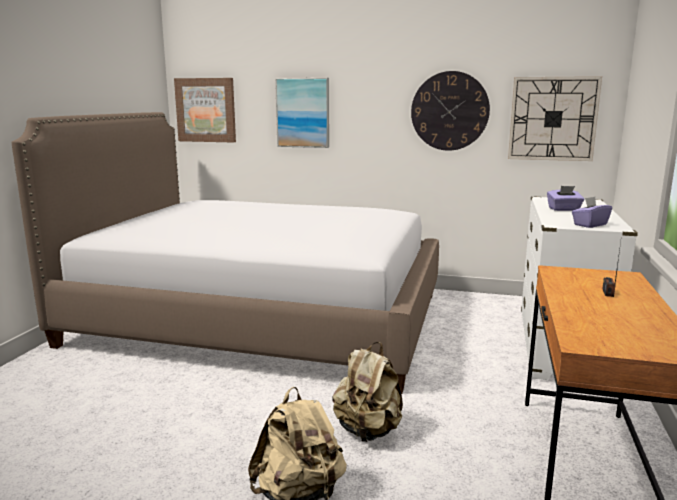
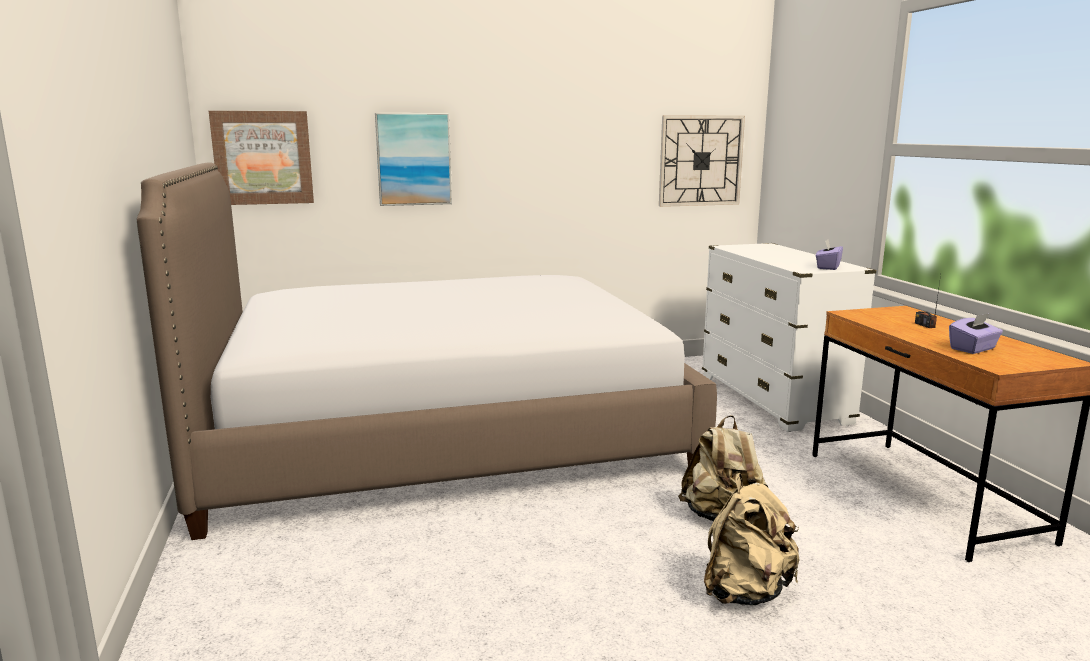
camera: 30 degrees left, 0 degrees up
wall clock [411,71,490,151] -> none
purple tissue box [547,186,584,211] -> purple tissue box moved to [949,313,1003,354]

